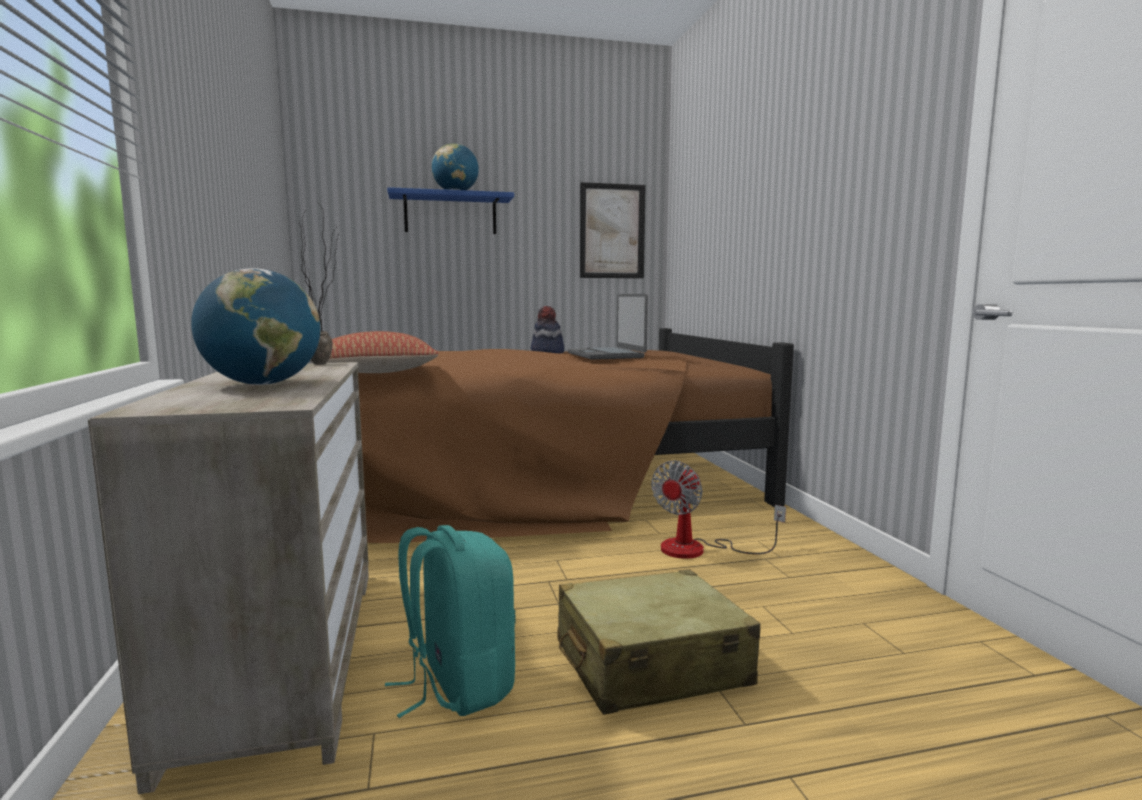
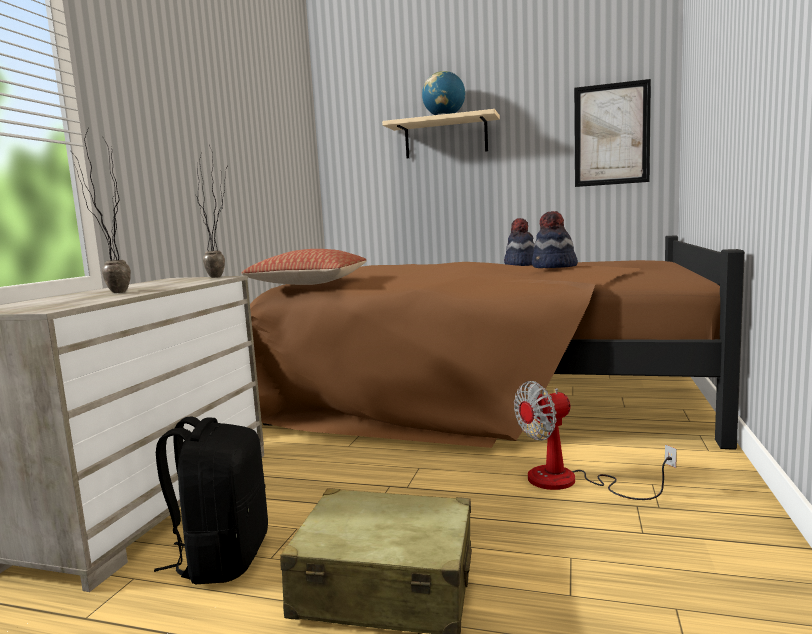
camera: 30 degrees right, 0 degrees up
globe [191,268,320,385] -> potted plant [73,128,131,293]
turquoise backpack [385,525,516,718] -> black backpack [154,416,268,585]
blue shelf [387,187,514,234] -> beige shelf [382,109,500,158]
laptop [568,294,648,360] -> hat [532,211,578,268]

